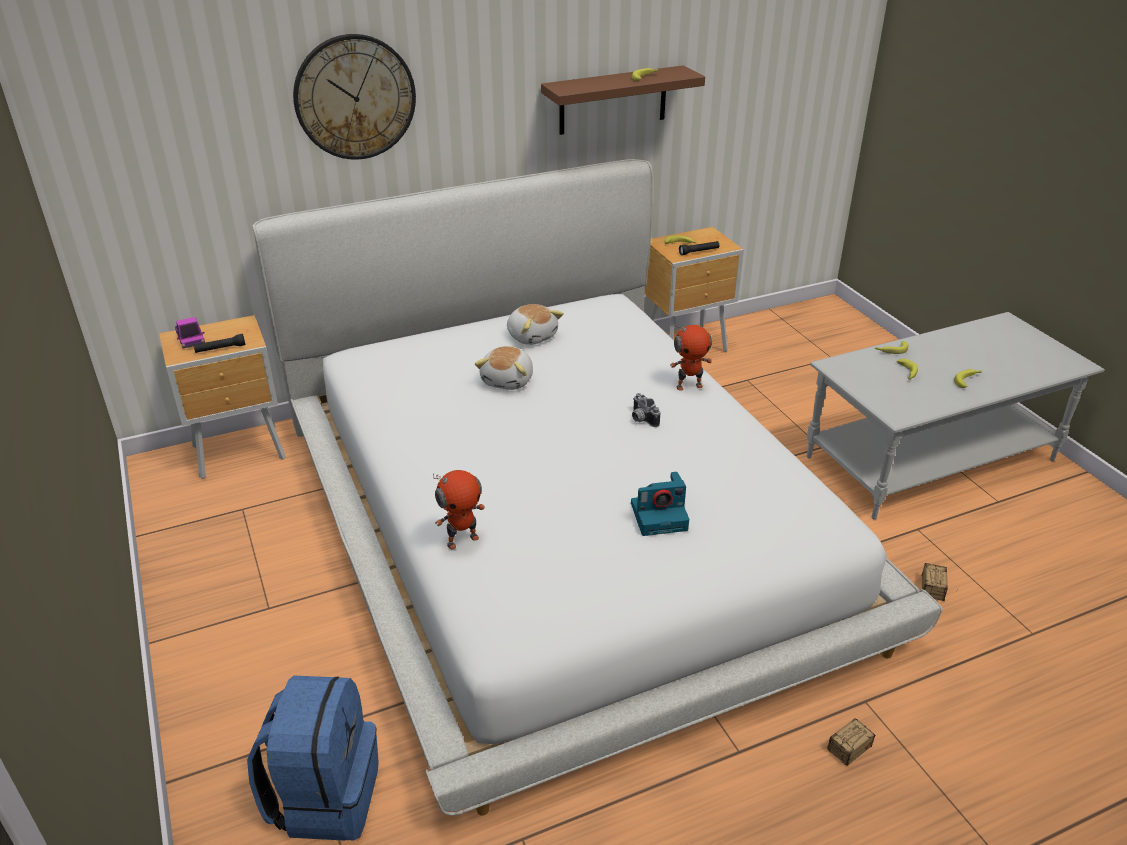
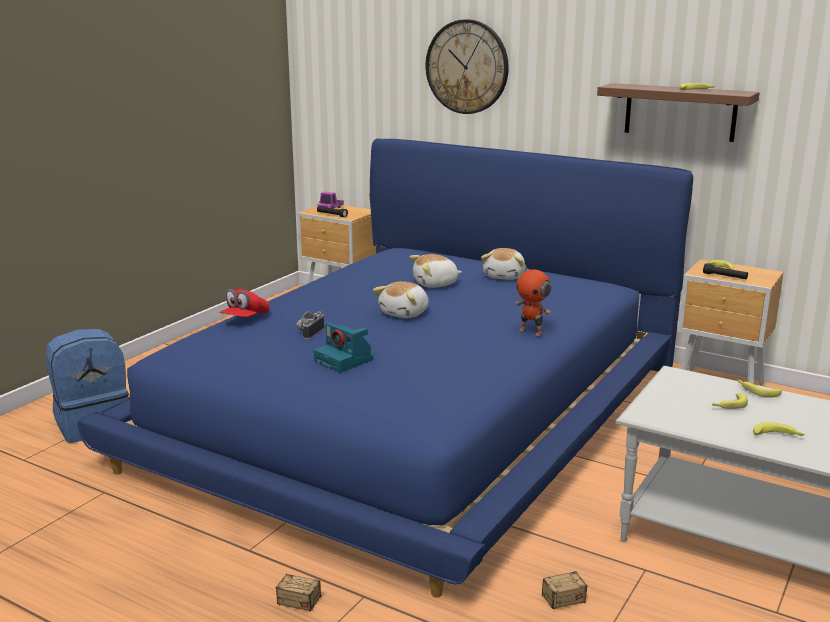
camera: 55 degrees right, 15 degrees down
white bed [252,159,943,816] -> blue bed [77,139,693,597]
toy robot [433,470,485,549] -> red cap [219,289,270,317]
camera [632,393,660,427] -> camera moved to [296,311,324,339]
none -> plush toy [373,281,429,318]

